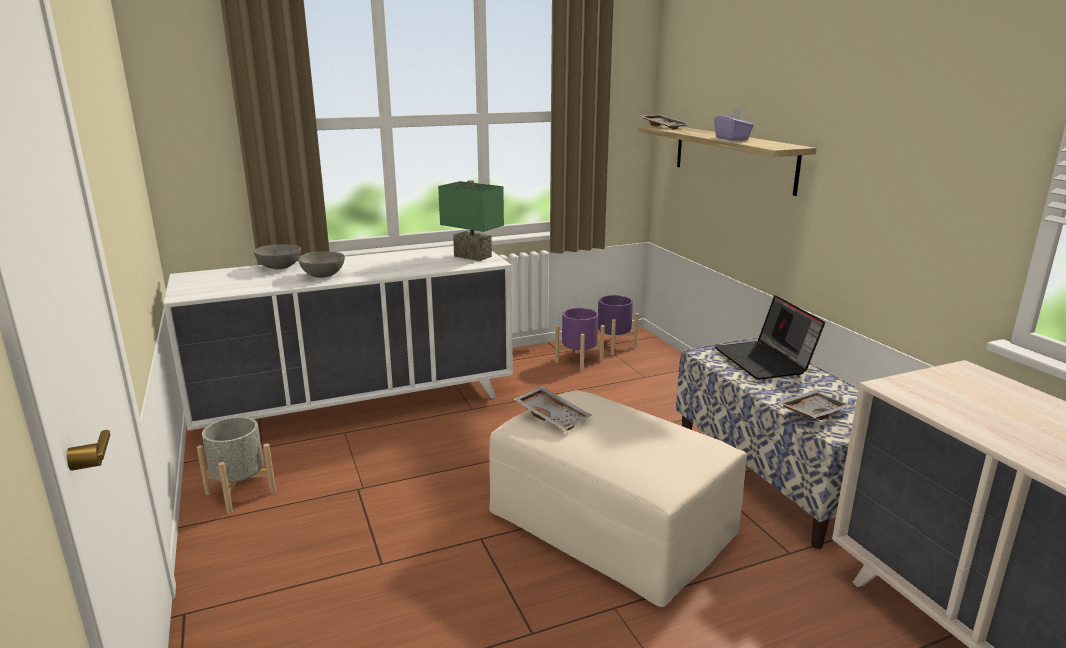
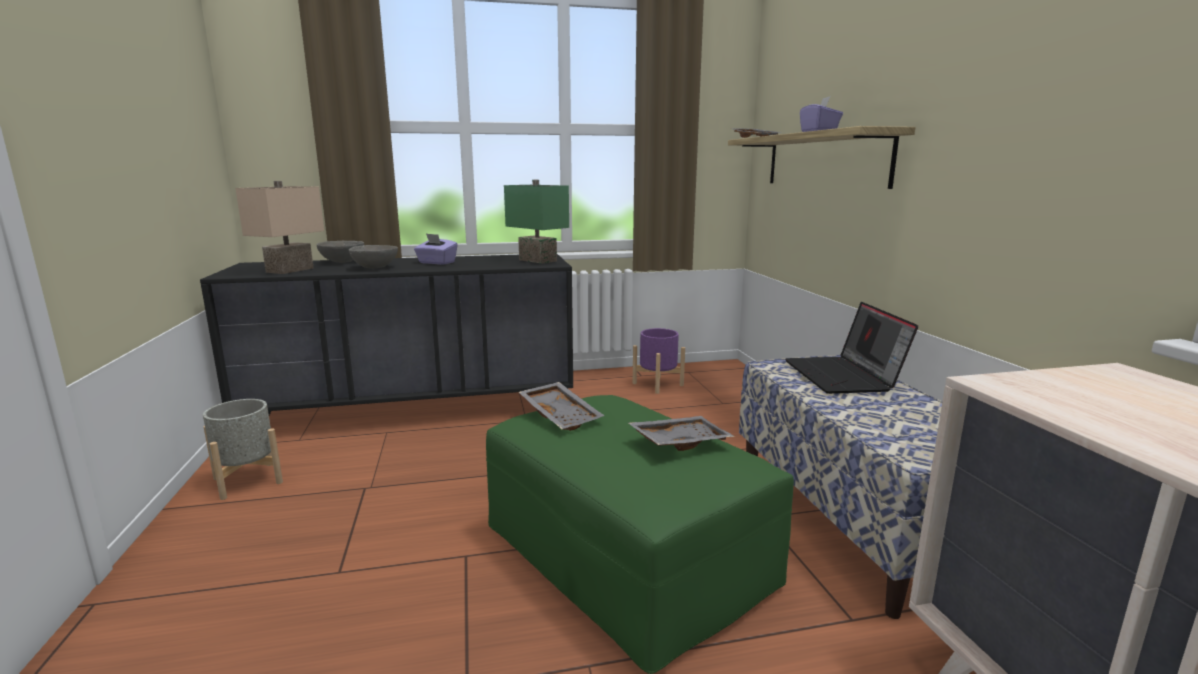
camera: 10 degrees right, 5 degrees down
white dresser [163,246,513,430] -> black dresser [200,254,573,415]
beige ottoman [489,390,746,607] -> green ottoman [486,395,794,674]
purple planter [598,295,639,355] -> none
grey tray [777,390,852,420] -> grey tray moved to [628,416,735,451]
none -> beige table lamp [235,181,324,274]
none -> purple tissue box [414,234,458,265]

